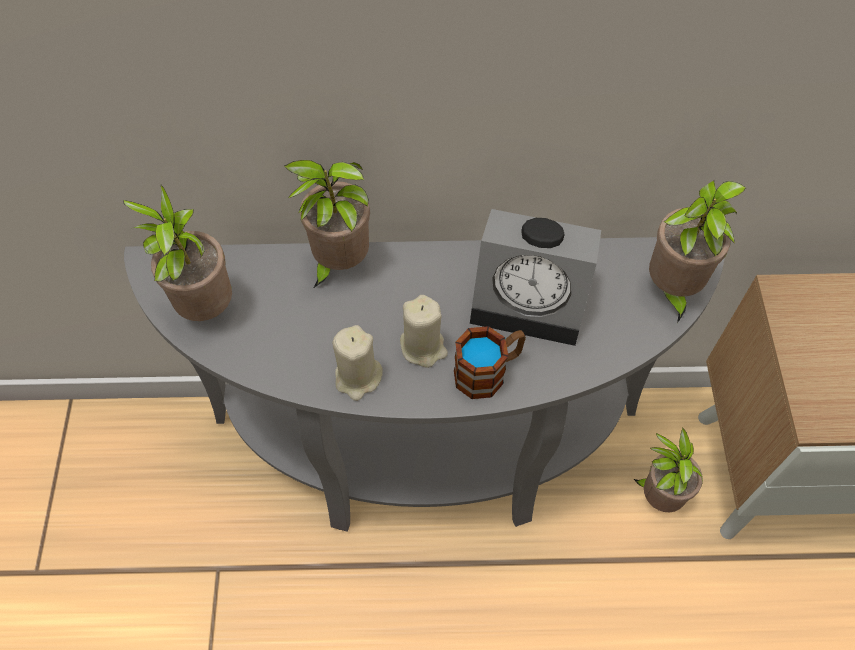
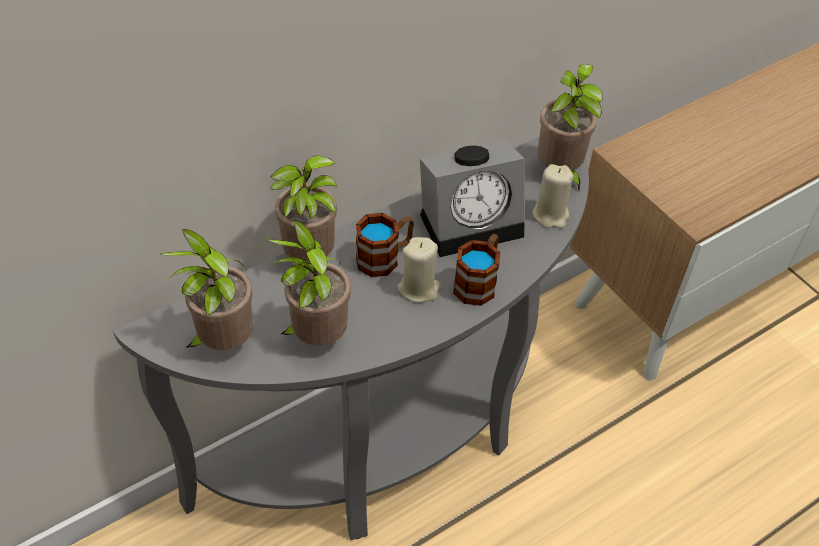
camera: 35 degrees left, 10 degrees down
beige candle [332,325,383,401] -> beige candle moved to [533,164,573,228]
potted plant [634,428,703,512] -> potted plant moved to [266,219,351,346]
none -> mug [356,213,414,277]

